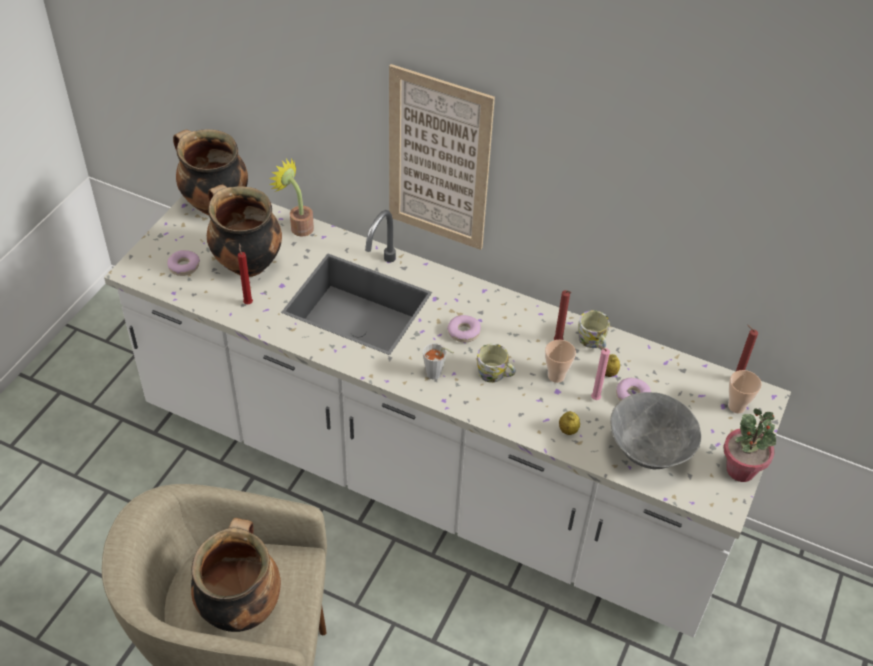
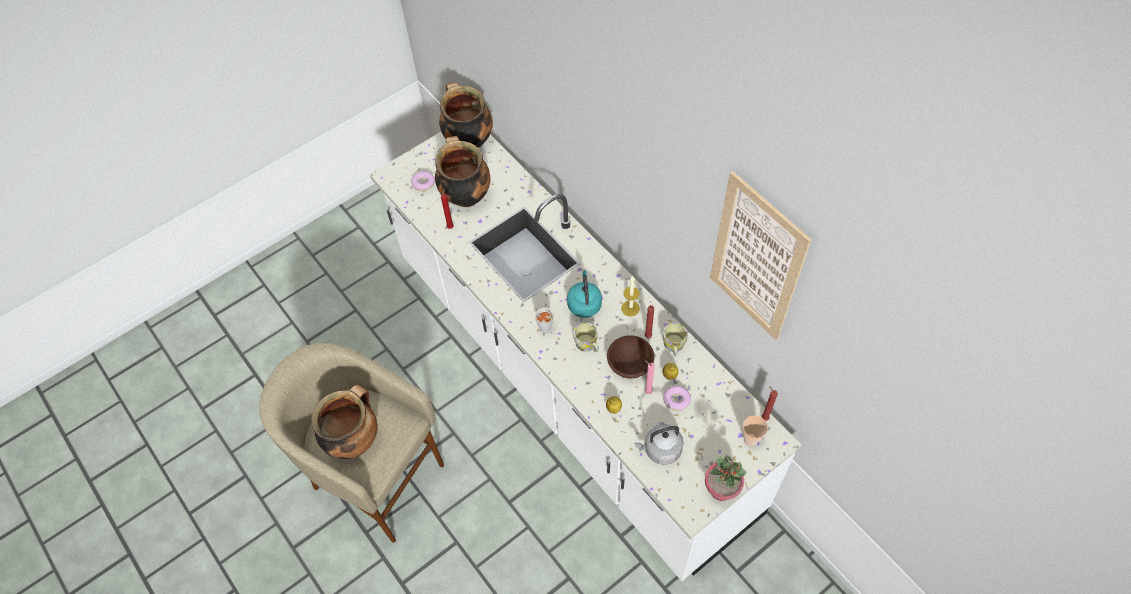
camera: 30 degrees right, 10 degrees up
potted plant [269,158,314,237] -> none
picture [389,64,495,250] -> picture moved to [710,171,812,340]
donut [447,315,481,342] -> turquoise kettle [567,270,602,318]
cup [545,340,576,383] -> brown bowl [607,335,654,378]
grey bowl [610,392,701,469] -> grey kettle [634,424,684,465]
none -> candle [621,276,640,316]

